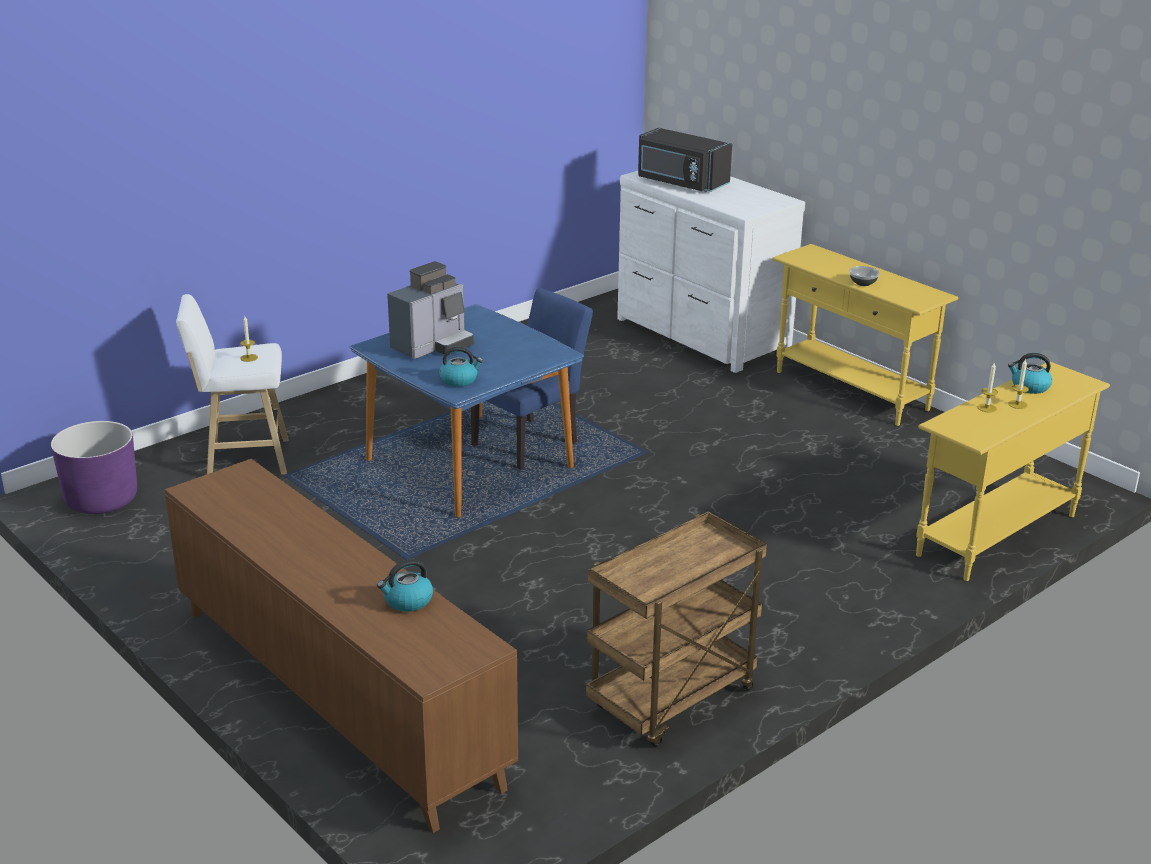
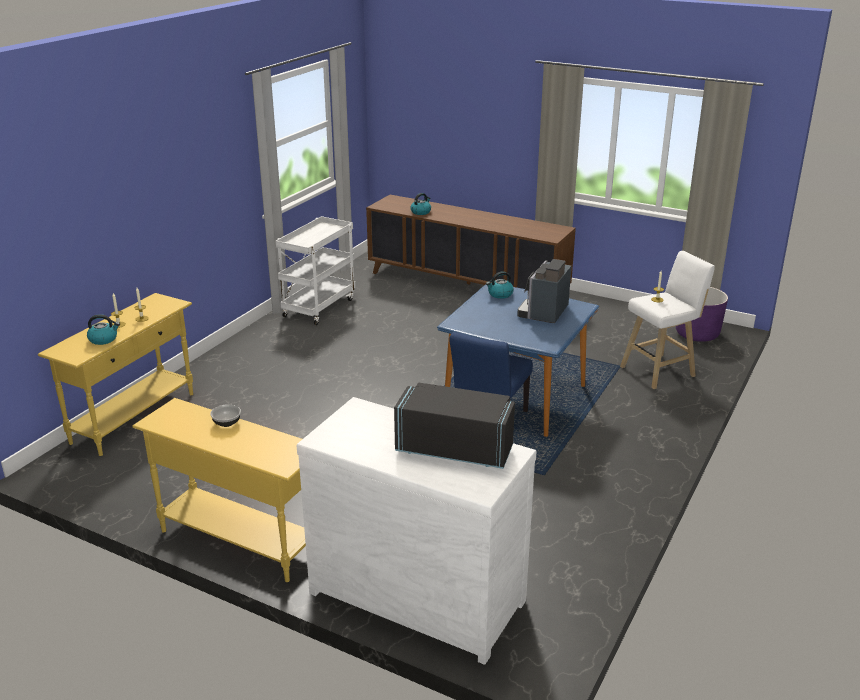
camera: 160 degrees right, 0 degrees up
brown cart [586,511,767,747] -> white cart [275,216,356,325]

